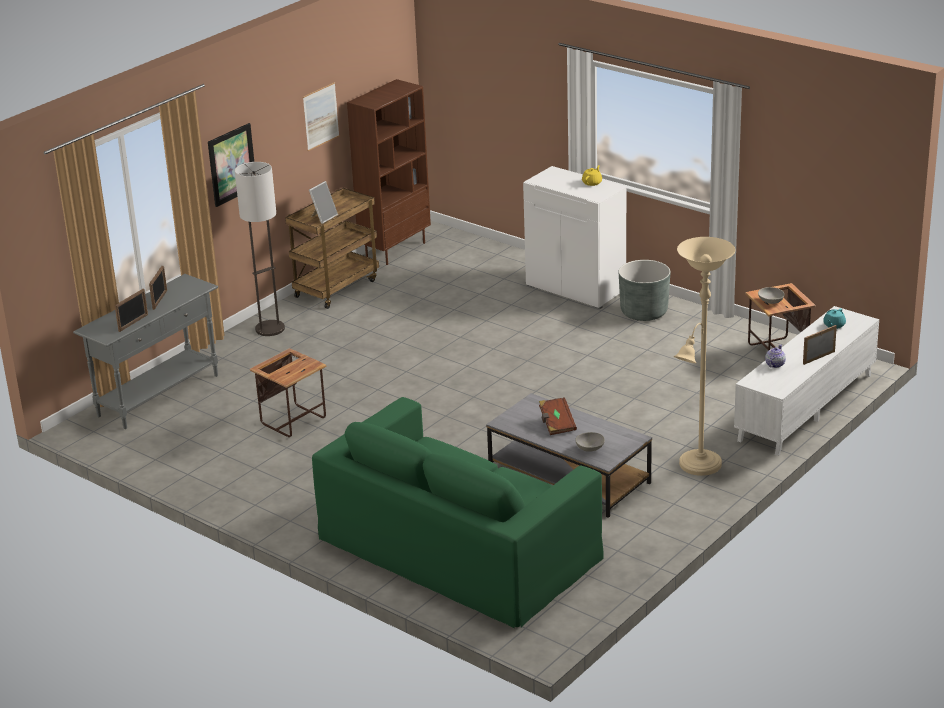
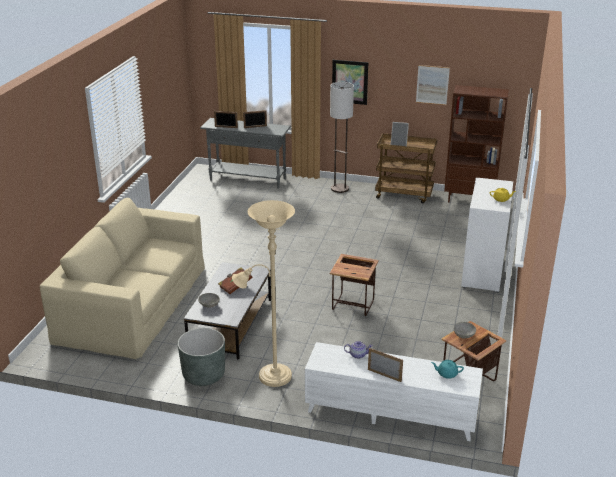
camera: 65 degrees right, 0 degrees up
side table [250,348,326,437] -> side table moved to [330,254,379,316]
green sofa [312,397,604,628] -> beige sofa [40,198,205,359]
grey planter [619,260,670,321] -> grey planter moved to [178,328,225,386]

